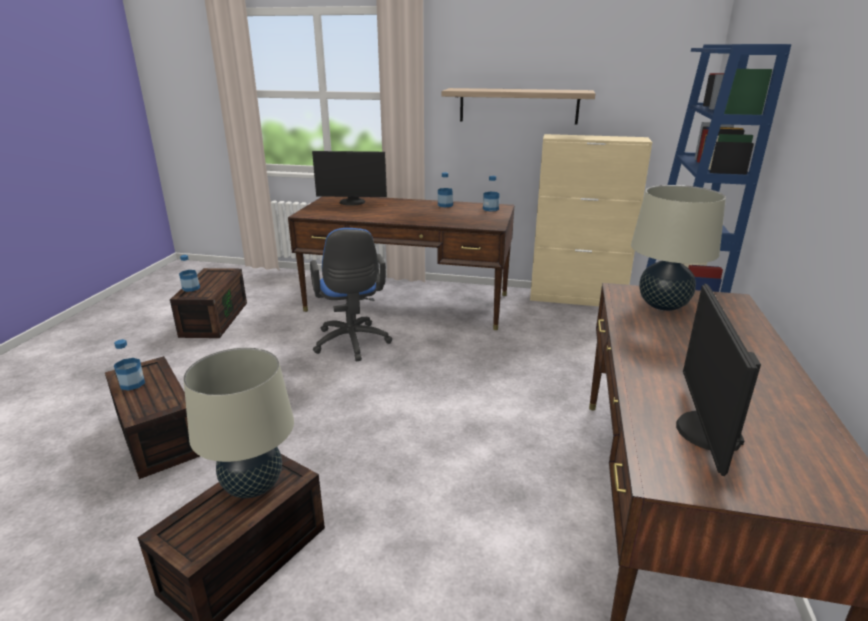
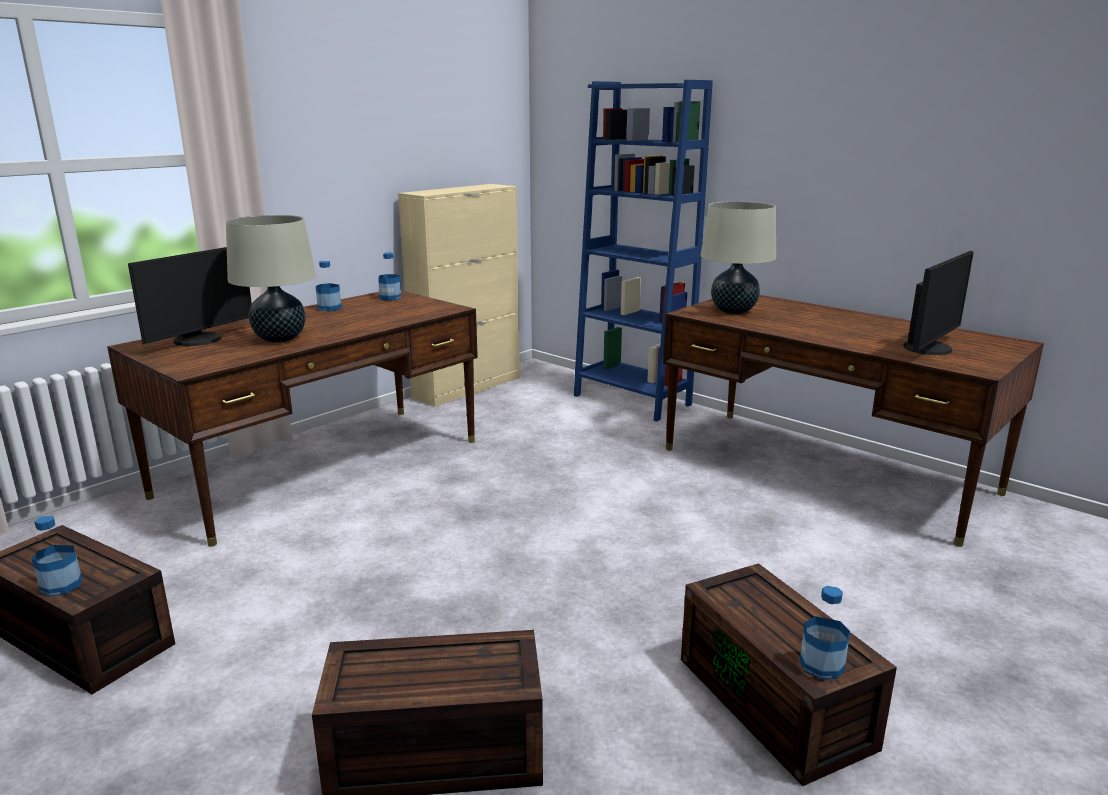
camera: 60 degrees left, 5 degrees down
bottle [114,339,145,391] -> bottle moved to [799,586,850,679]
beige table lamp [183,348,294,498] -> beige table lamp moved to [226,215,316,343]
blue office chair [310,228,392,361] -> none
shelf [441,88,596,125] -> none
monitor [676,284,761,476] -> monitor turned 90 degrees counterclockwise [903,251,974,355]

